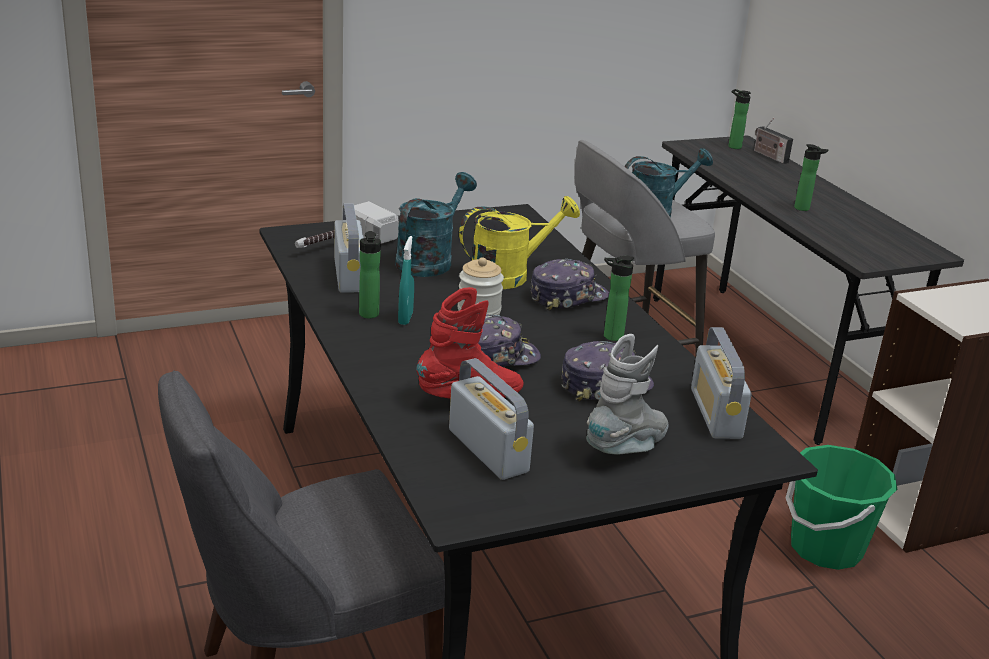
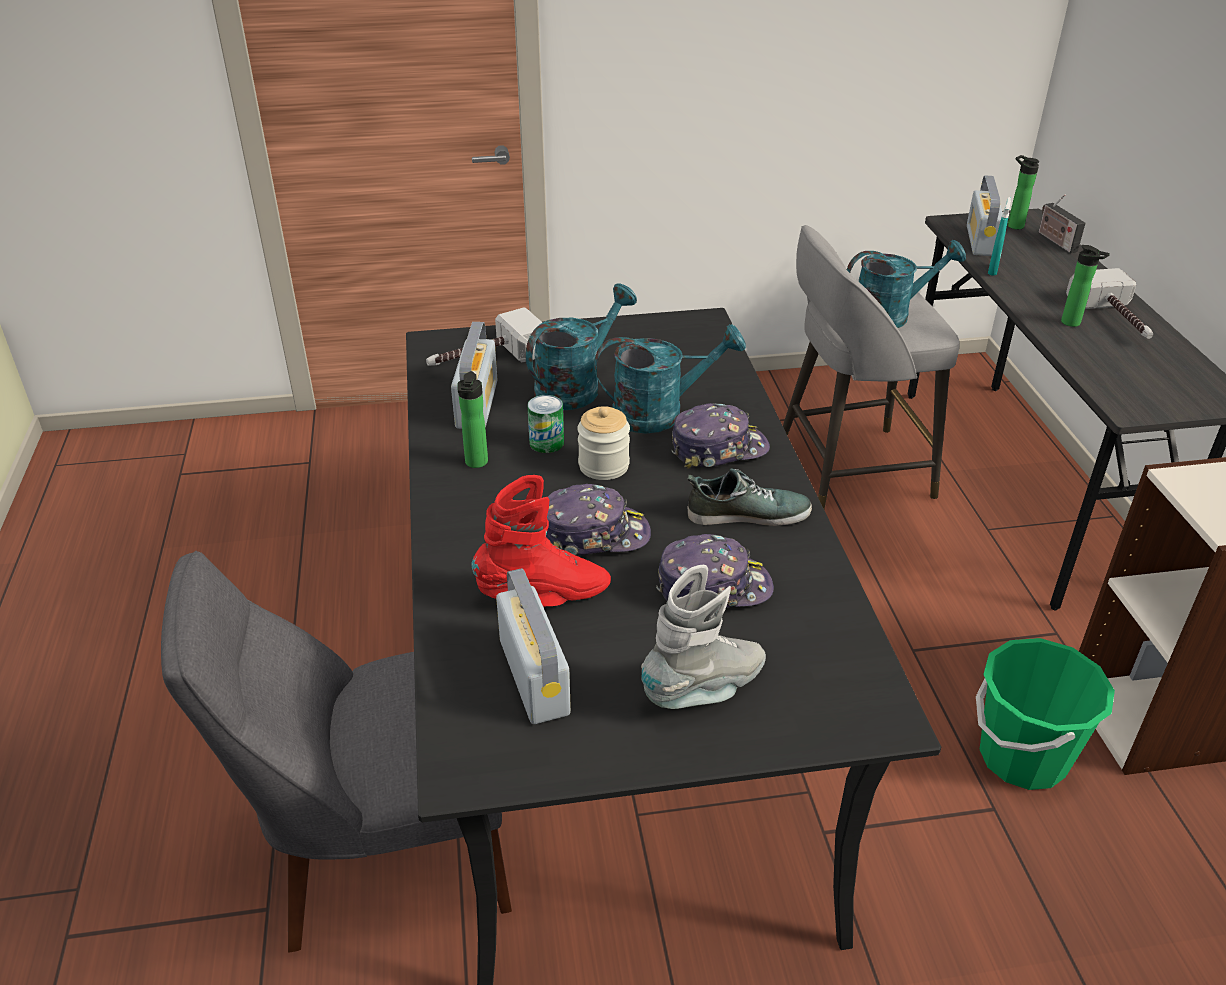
camera: 15 degrees right, 10 degrees up
turquoise spray bottle [398,236,414,325] -> turquoise spray bottle moved to [988,197,1011,276]
yellow watering can [459,196,580,289] -> turquoise watering can [594,324,746,433]
bottle [604,256,634,341] -> shoe [688,468,812,526]
radio [691,327,752,439] -> radio moved to [967,175,1003,256]
none -> can [527,395,564,453]
none -> hammer [1066,268,1153,339]

